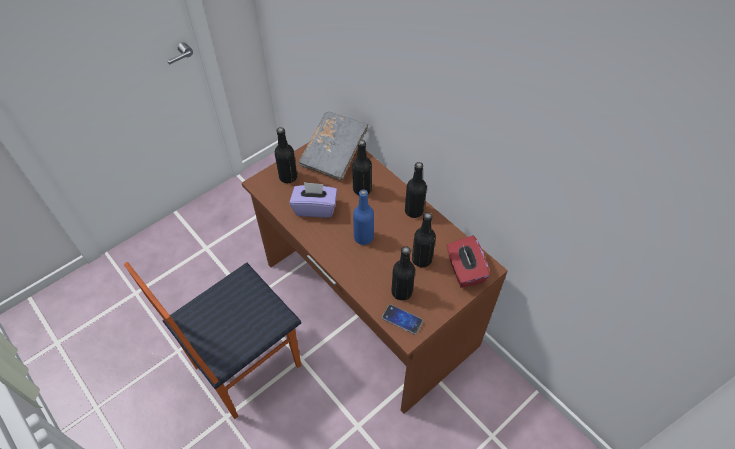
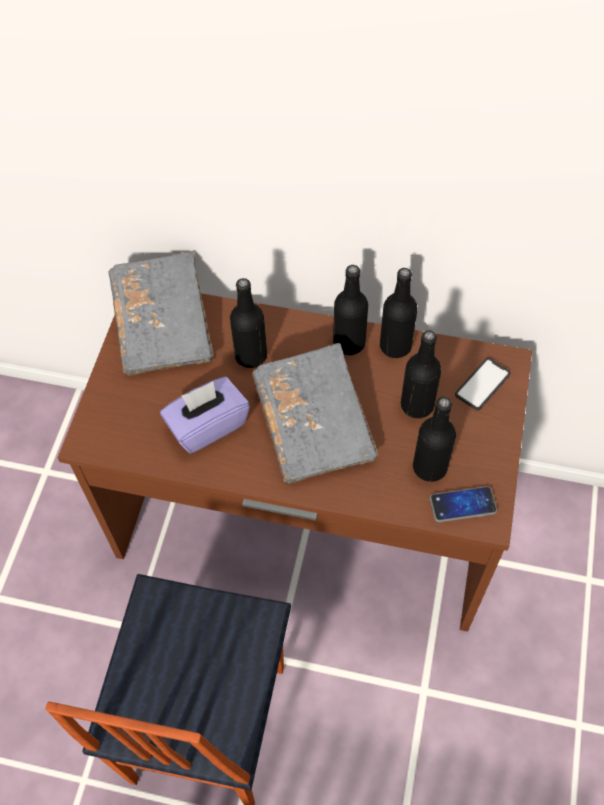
camera: 35 degrees left, 5 degrees up
black bottle [274,127,297,183] -> black bottle moved to [380,268,418,358]
blue bottle [353,190,374,245] -> grey book [252,343,378,484]
red tissue box [446,235,490,288] -> phone [455,358,510,410]

